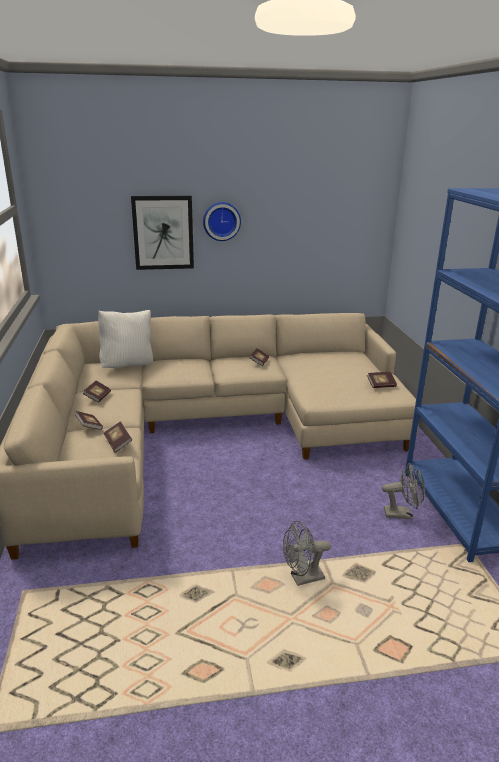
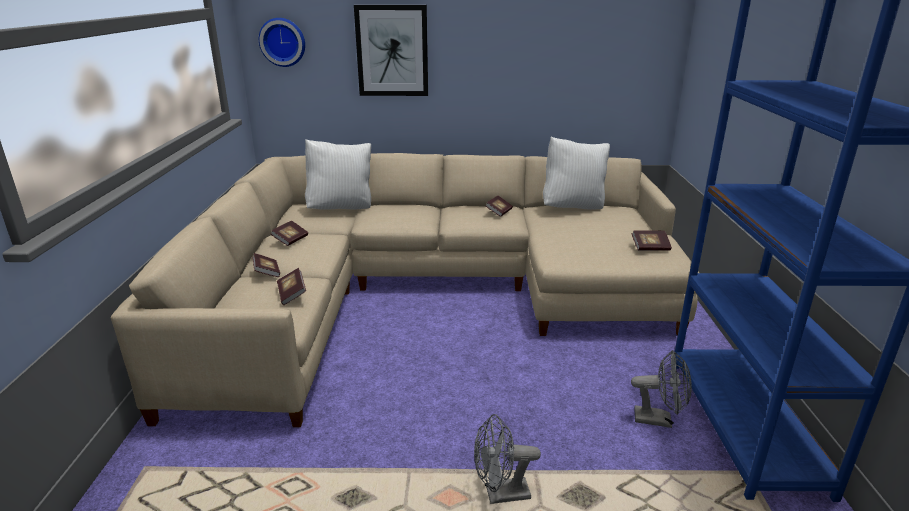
camera: 10 degrees right, 0 degrees up
wall clock [203,202,241,241] -> wall clock moved to [259,18,305,67]
none -> white pillow [543,136,610,209]

